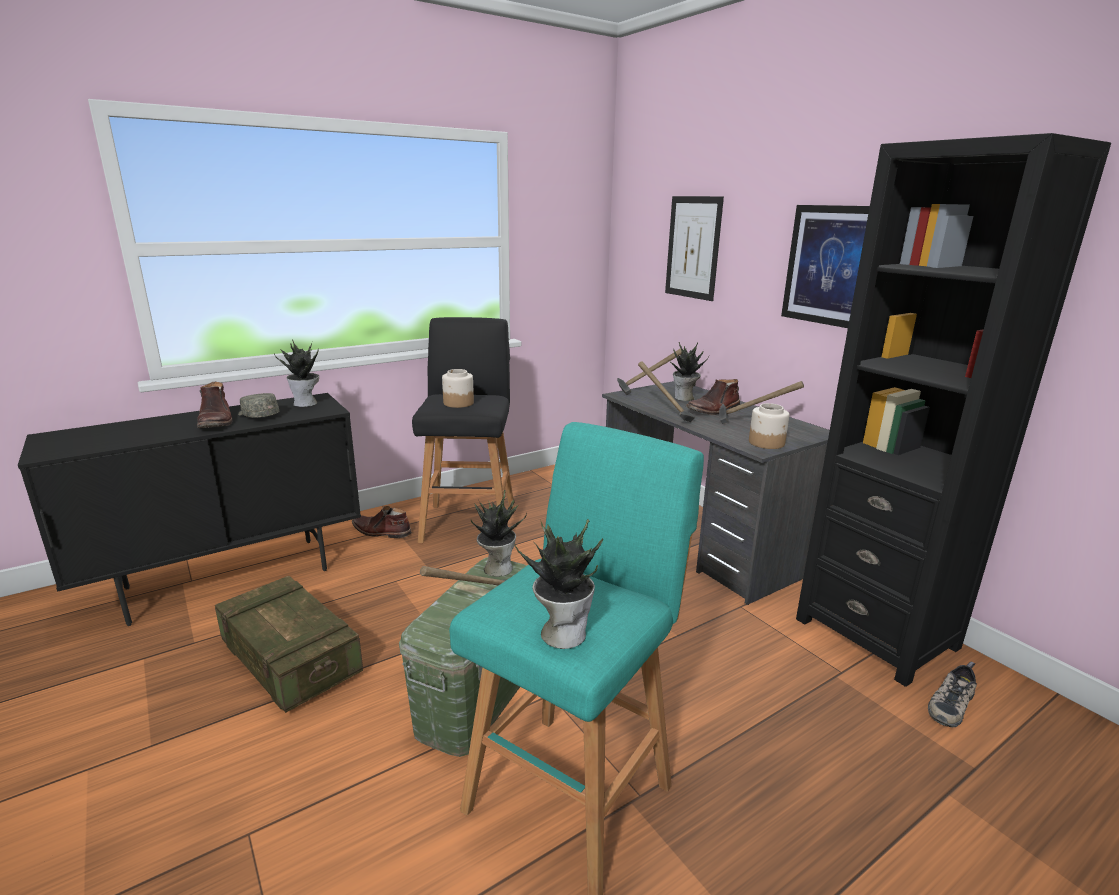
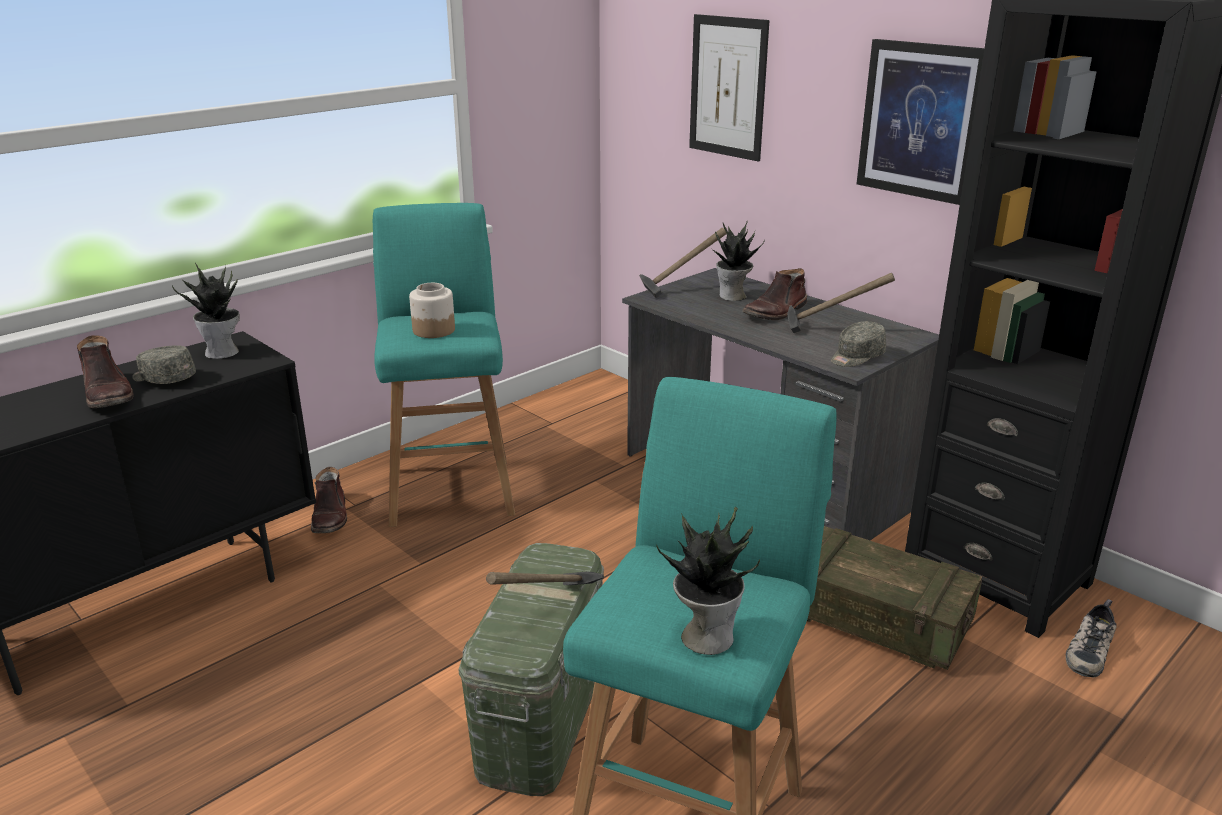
camera: 10 degrees left, 5 degrees up
crate [215,576,363,713] -> crate moved to [807,526,982,670]
brown boot [352,506,412,538] -> brown boot turned 105 degrees counterclockwise [311,467,347,533]
black stool [412,317,515,543] -> turquoise stool [373,203,515,527]
potted plant [471,490,527,577] -> none
hammer [638,361,695,422] -> none
jar [749,403,789,449] -> grey cap [831,321,886,367]

